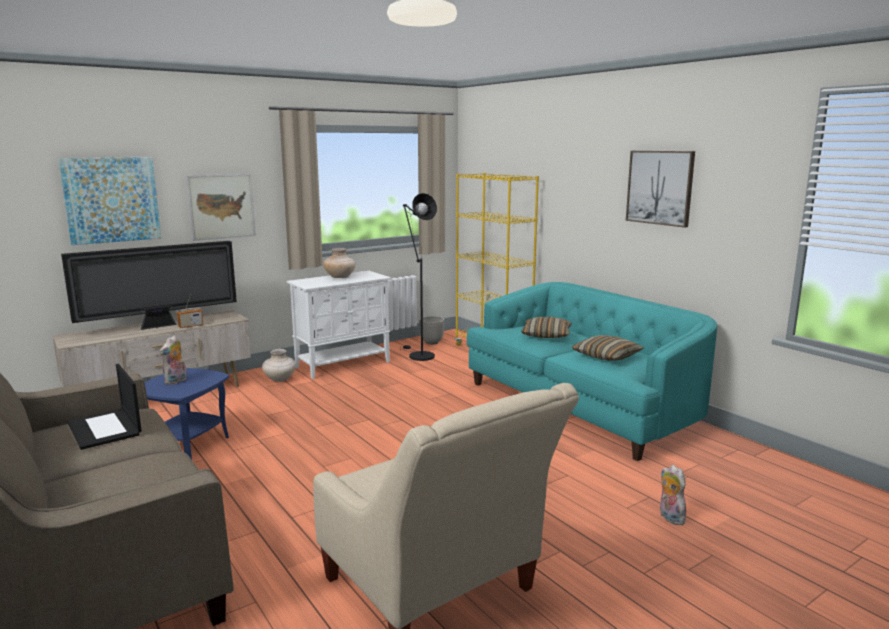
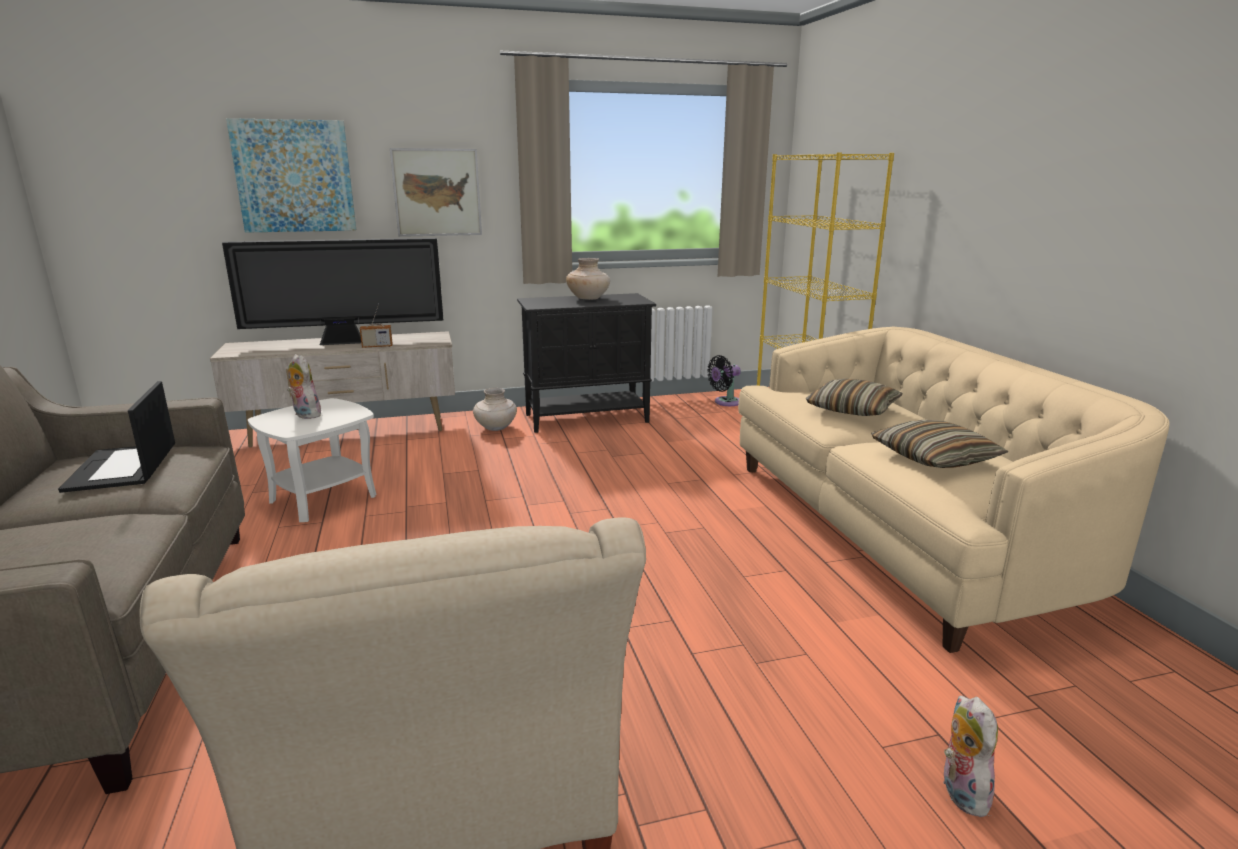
camera: 20 degrees right, 5 degrees up
blue side table [145,368,229,460] -> white side table [248,398,376,522]
plush toy [160,335,187,385] -> plush toy turned 90 degrees clockwise [287,354,321,419]
white cabinet [286,271,391,379] -> black cabinet [517,293,656,433]
black floor lamp [401,193,437,361] -> none
planter [419,316,445,345] -> black fan [707,355,741,406]
turquoise sofa [467,282,717,461] -> beige sofa [738,327,1169,653]
picture [626,151,695,228] -> none

